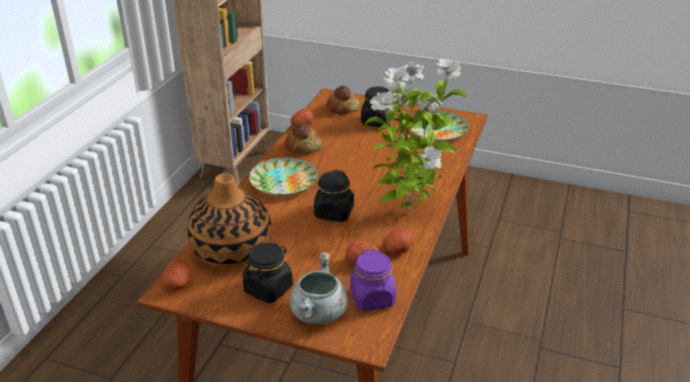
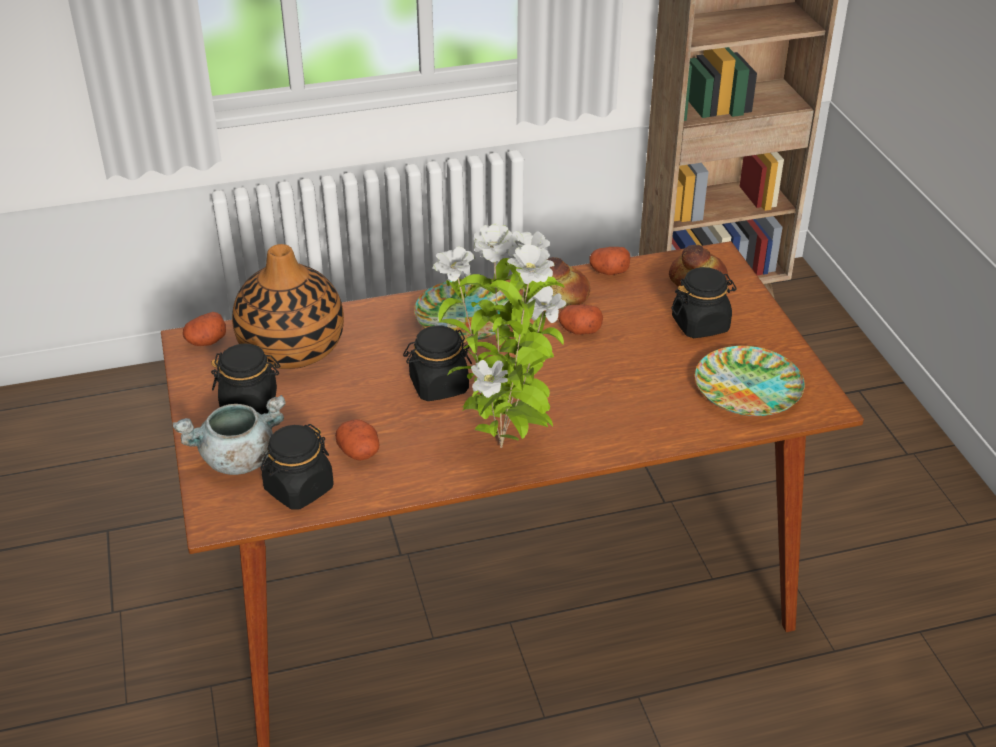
camera: 55 degrees right, 5 degrees up
purple jar [350,249,396,311] -> black jar [261,424,333,509]
potato [382,227,413,254] -> potato moved to [558,304,603,335]

